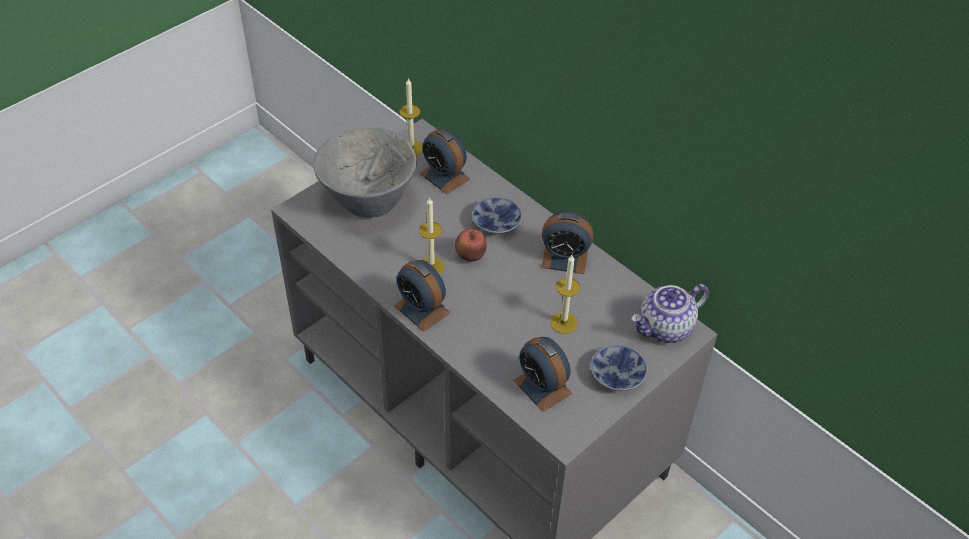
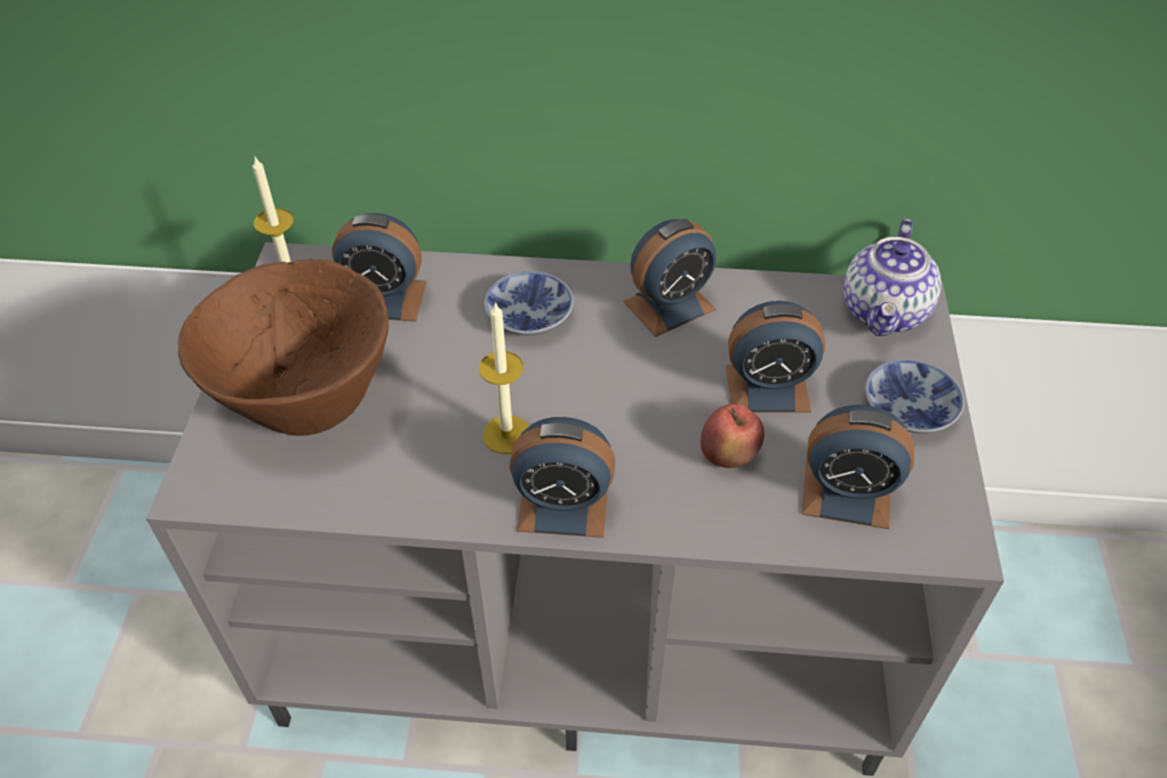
camera: 40 degrees left, 0 degrees up
grey bowl [314,127,417,218] -> brown bowl [178,258,389,436]
apple [455,229,486,262] -> apple moved to [700,404,764,468]
candle [550,255,580,334] -> alarm clock [726,301,825,413]

